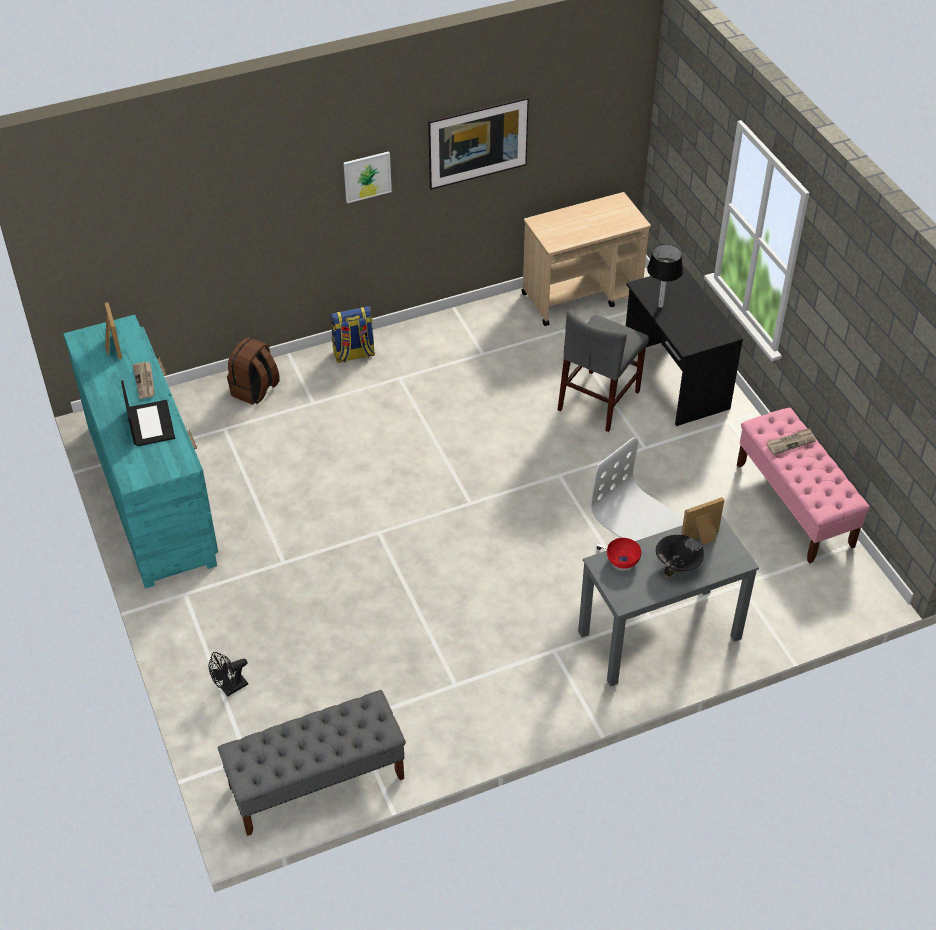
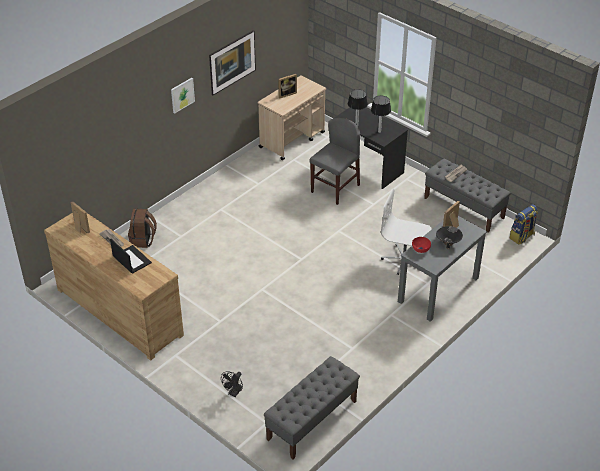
camera: 25 degrees left, 5 degrees down
turquoise dresser [63,315,218,588] -> brown dresser [44,213,184,360]
backpack [330,306,375,363] -> backpack moved to [509,204,538,244]
grey chair [558,309,649,432] -> grey chair turned 150 degrees counterclockwise [309,118,360,205]
pink bench [737,408,870,564] -> grey bench [424,158,511,233]
none -> picture frame [278,74,297,98]
none -> table lamp [371,96,391,133]

